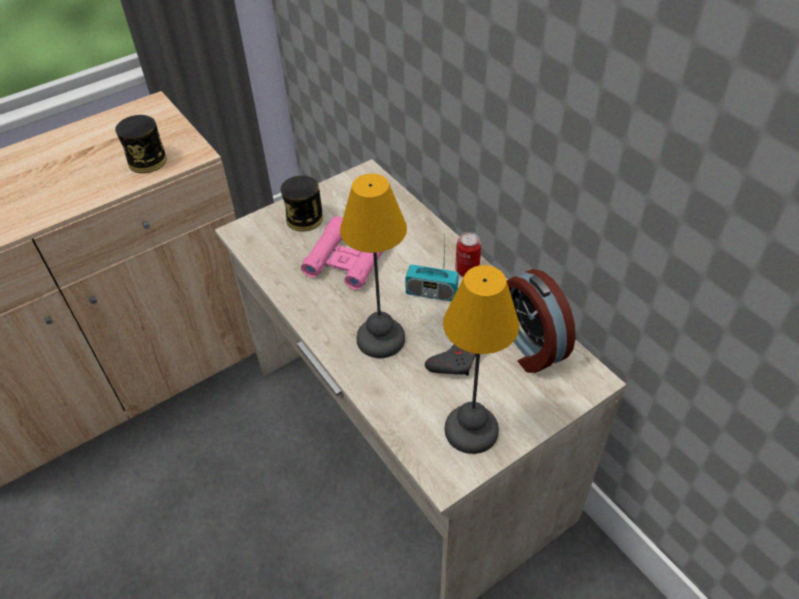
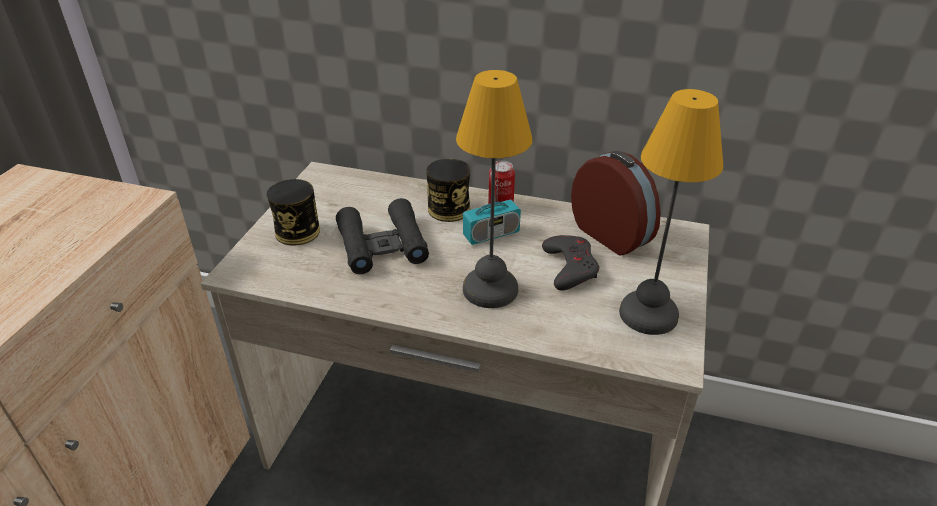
camera: 40 degrees left, 10 degrees down
can [115,115,167,173] -> can moved to [426,159,470,222]
pink binoculars [301,216,384,290] -> black binoculars [336,198,429,274]
alarm clock [507,269,575,373] -> alarm clock turned 150 degrees counterclockwise [571,151,661,255]

